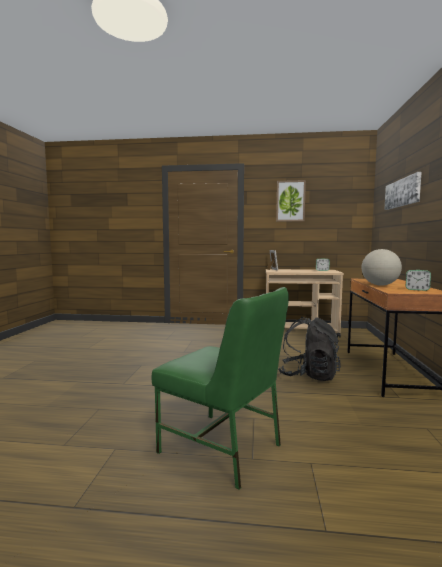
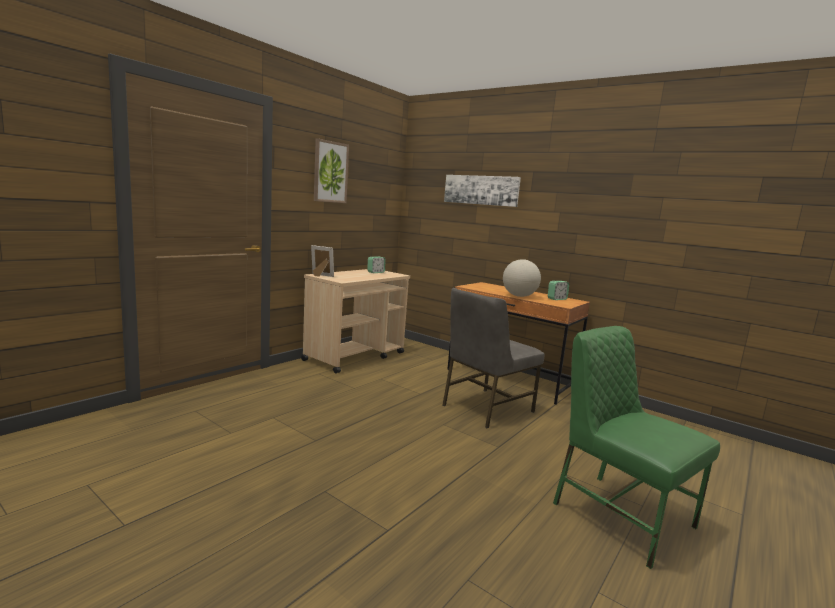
camera: 60 degrees left, 5 degrees up
green chair [152,287,289,490] -> green chair turned 105 degrees counterclockwise [553,326,720,569]
black backpack [278,317,341,381] -> grey chair [443,288,544,428]

